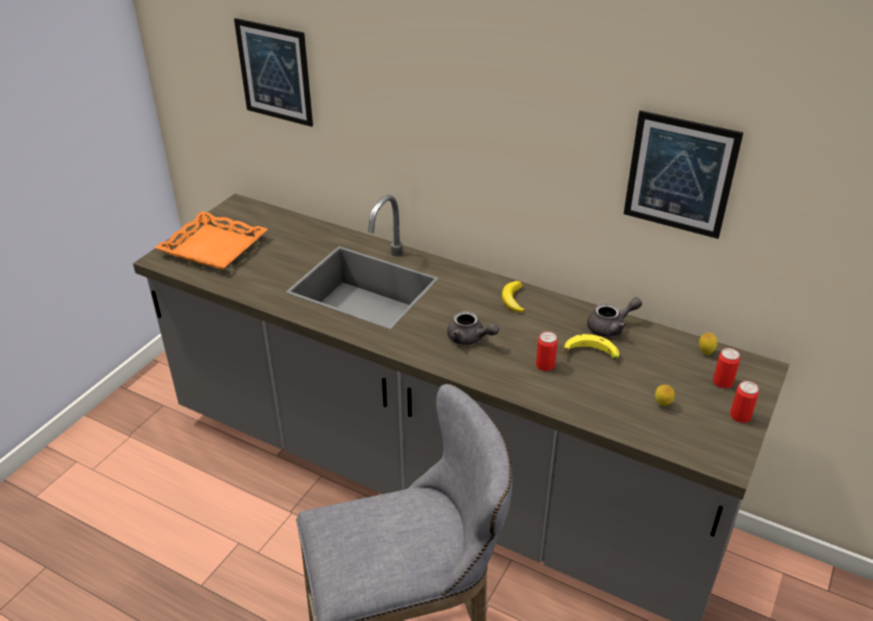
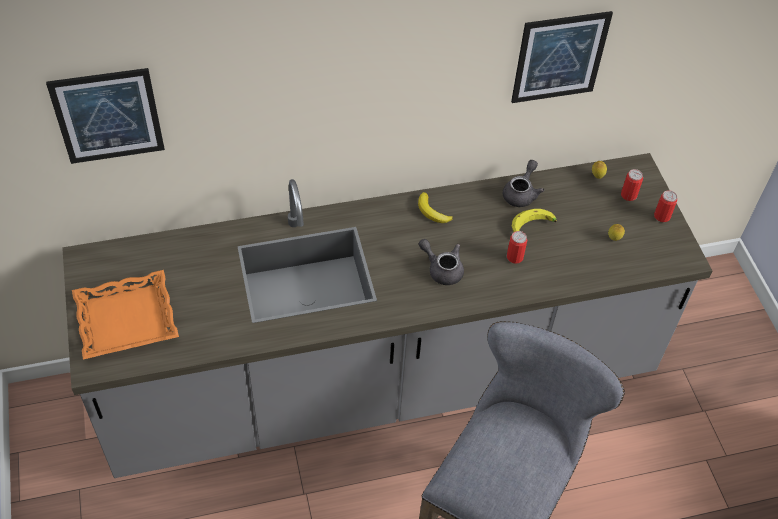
camera: 45 degrees left, 15 degrees up
grey teapot [447,311,499,345] -> grey teapot turned 135 degrees counterclockwise [419,239,464,285]

